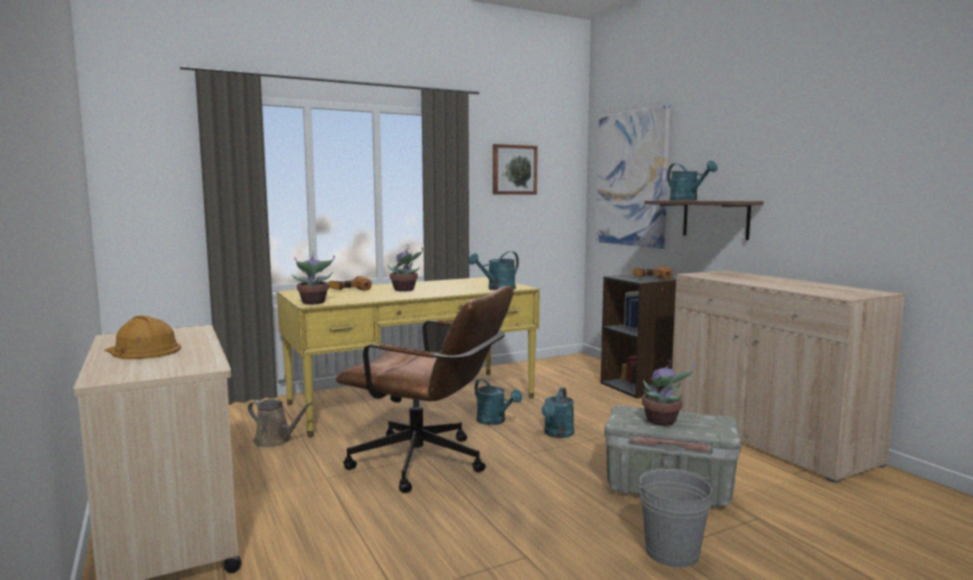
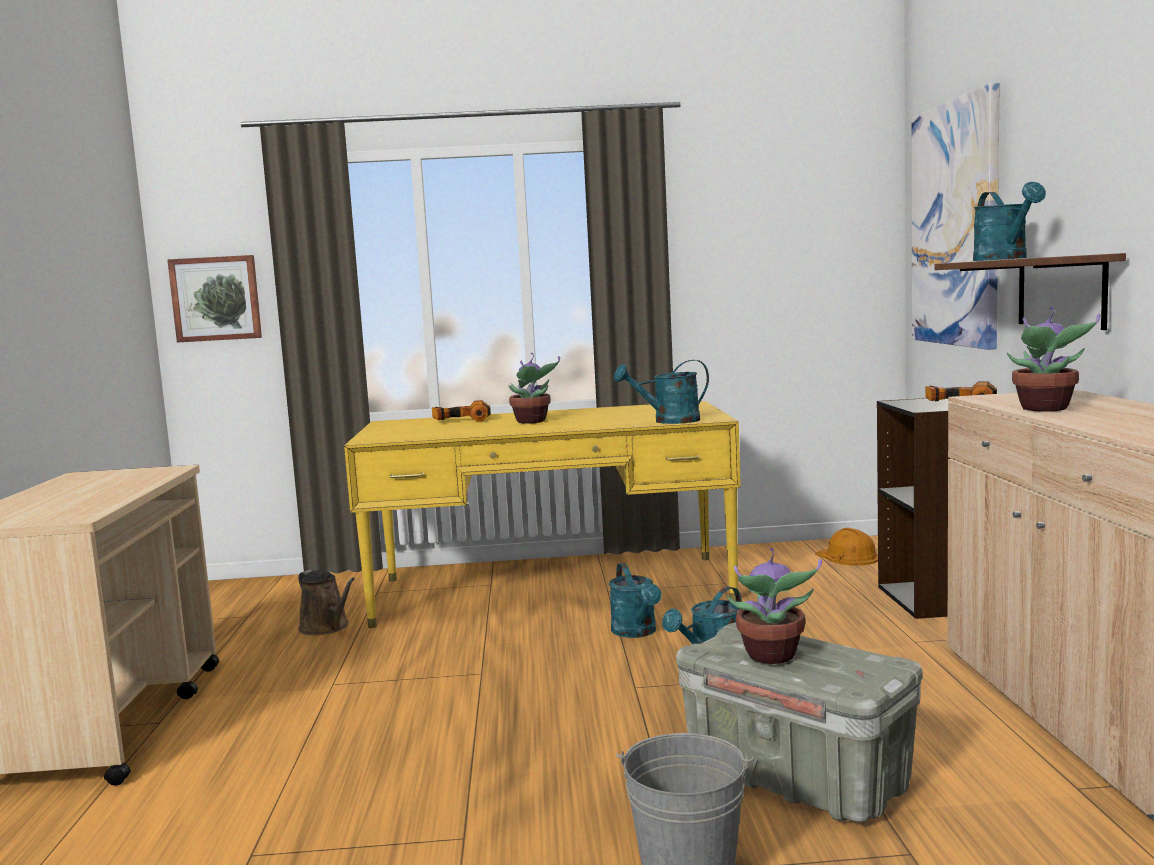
camera: 25 degrees right, 0 degrees up
orange hard hat [105,315,181,359] -> orange hard hat moved to [815,528,878,565]
potted plant [292,252,335,304] -> potted plant moved to [1007,307,1101,412]
brown office chair [336,286,513,493] -> none
picture [493,144,538,195] -> picture moved to [167,255,262,343]

